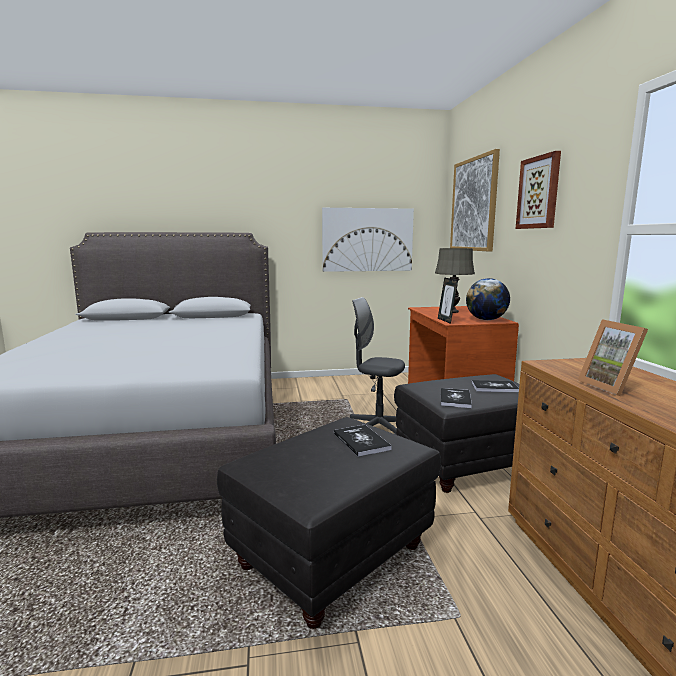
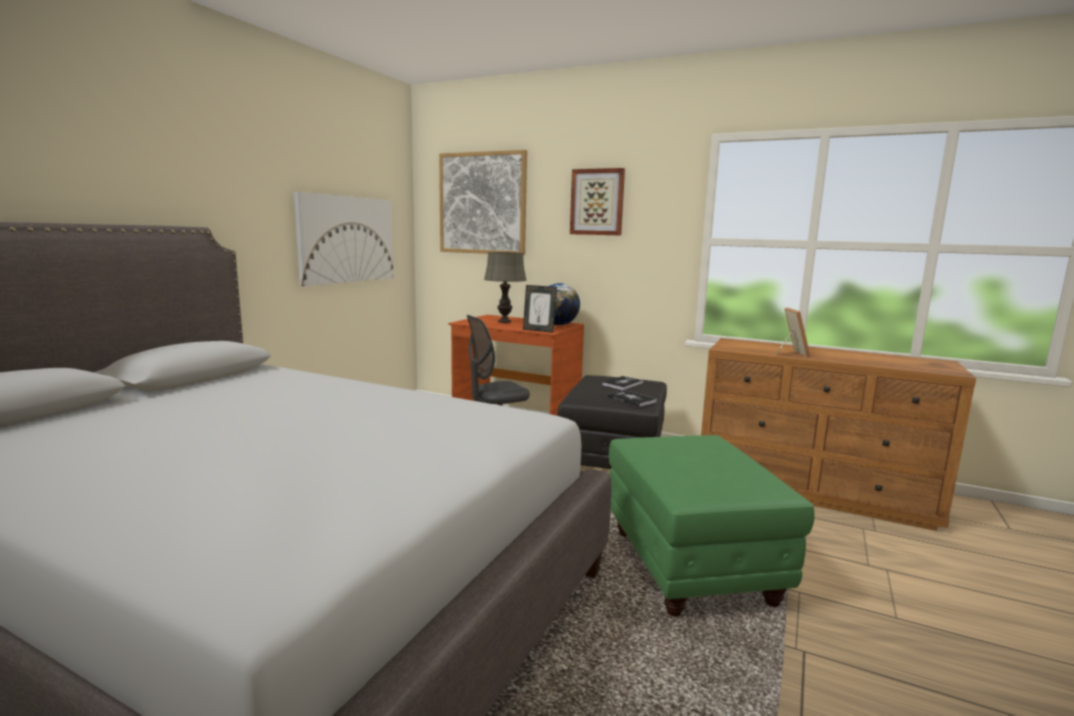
camera: 55 degrees left, 0 degrees up
black ottoman [217,417,441,629] -> green ottoman [609,435,814,616]
book [334,425,392,457] -> none
picture frame [578,319,648,396] -> picture frame turned 105 degrees counterclockwise [775,308,810,357]

